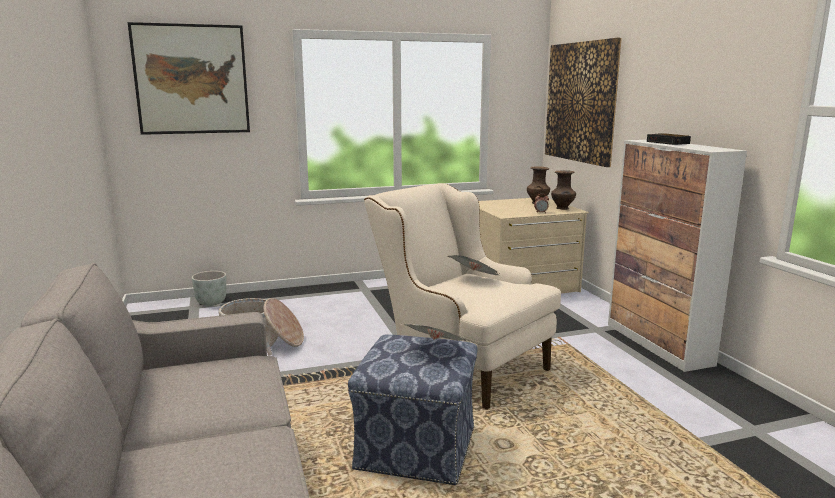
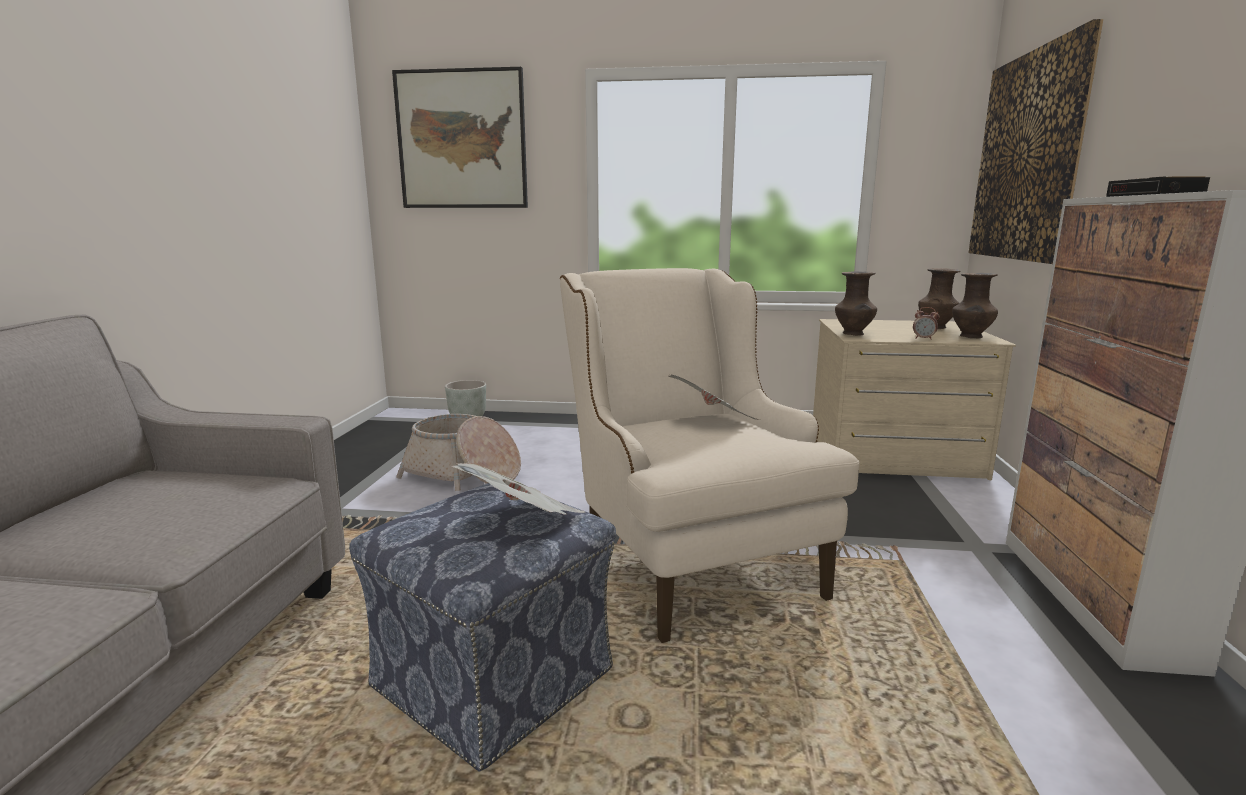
camera: 25 degrees right, 0 degrees up
none -> brown vase [835,271,877,336]

